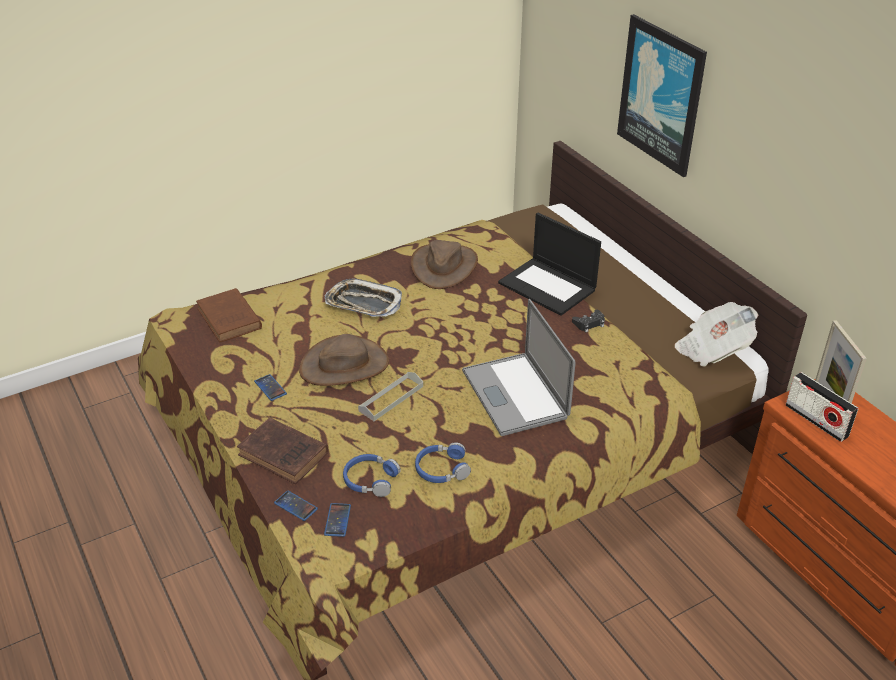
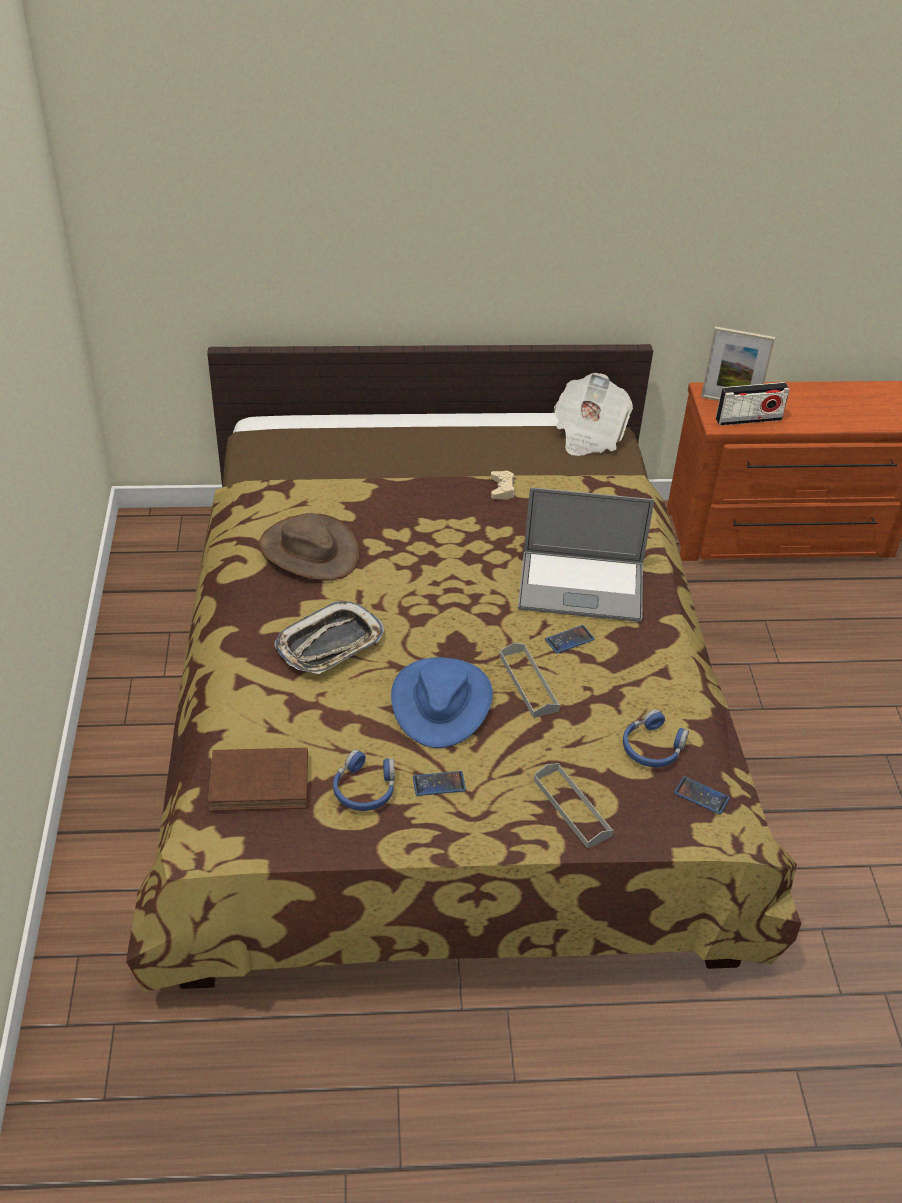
camera: 65 degrees left, 5 degrees up
brown book [237,417,328,484] -> grey tray [534,763,614,849]
phone [274,491,318,521] -> phone moved to [545,625,595,653]
brown hat [299,334,389,386] -> blue hat [391,657,493,748]
blue headphones [415,442,471,483] -> blue headphones moved to [333,749,395,811]
laptop [498,213,601,316] -> none
black game controller [572,310,605,332] -> beige game controller [491,471,515,500]
picture [617,14,707,177] -> none

